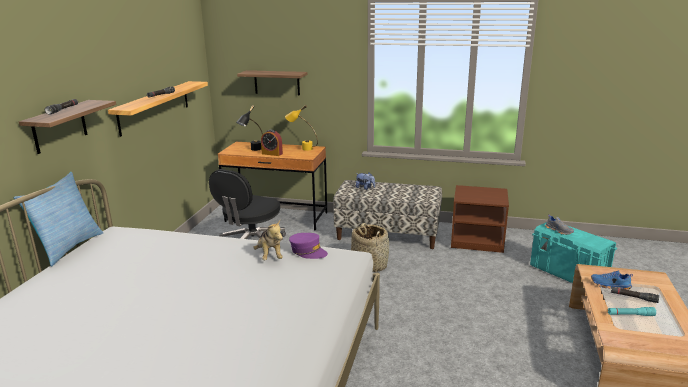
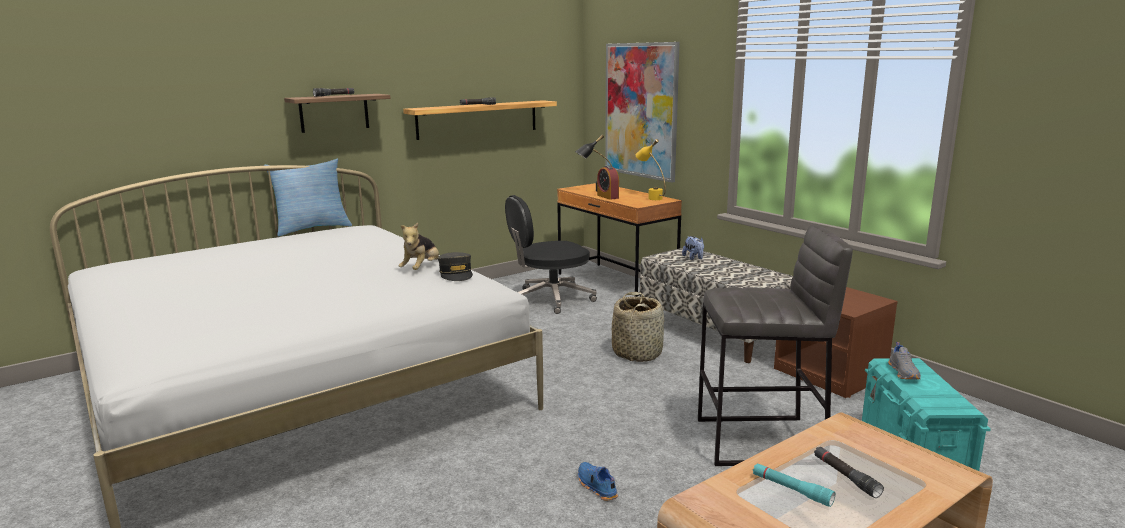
camera: 40 degrees right, 5 degrees down
shelf [237,70,307,95] -> picture [605,42,680,183]
purple cap [289,233,328,259] -> grey cap [438,252,473,281]
blue shoe [591,270,633,290] -> blue shoe moved to [578,462,618,501]
none -> grey stool [698,225,853,466]

